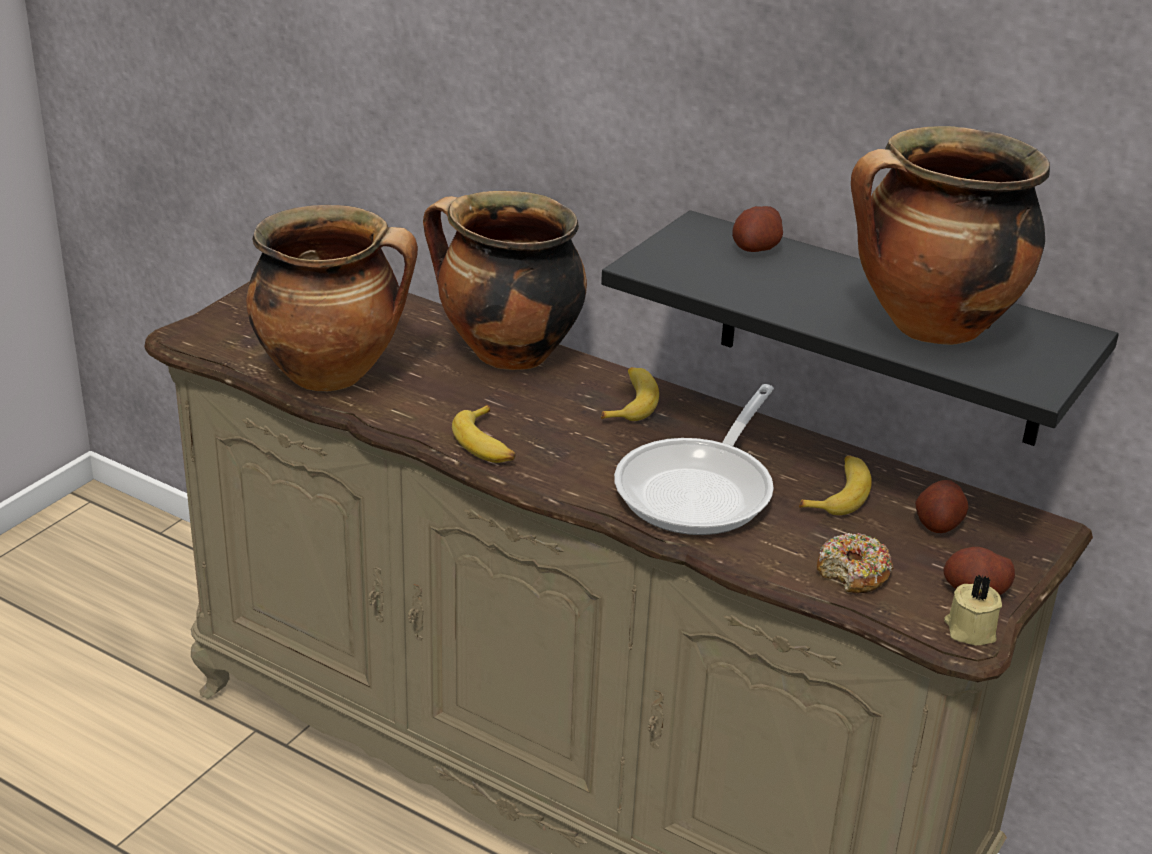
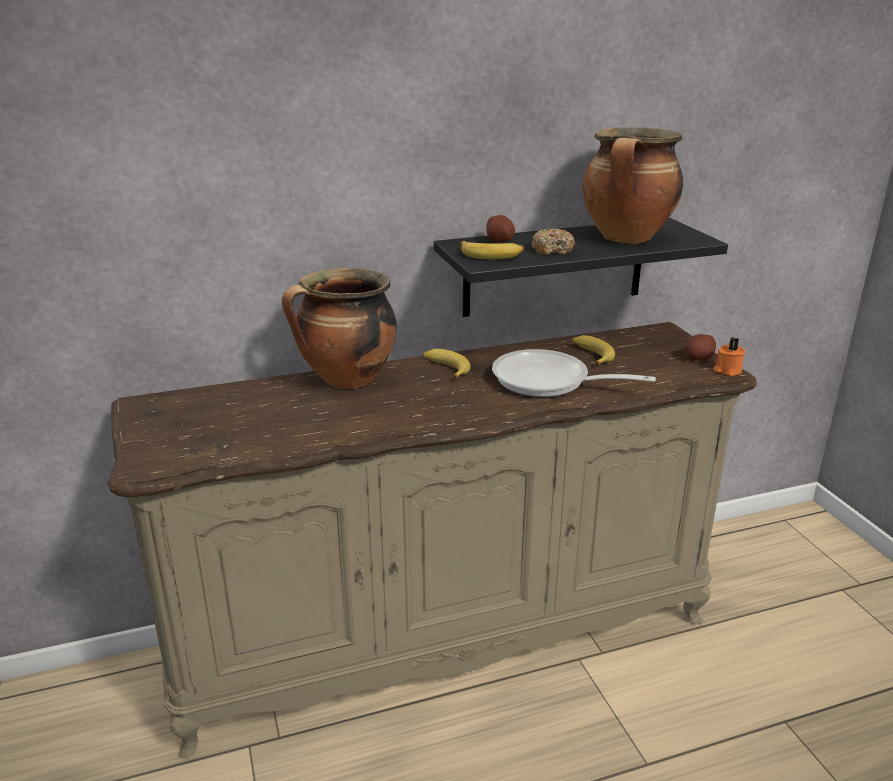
camera: 50 degrees left, 5 degrees down
cooking pot [246,205,418,391] -> none
banana [452,405,516,463] -> banana moved to [460,241,524,259]
frying pan [614,384,774,535] -> frying pan turned 135 degrees clockwise [492,349,656,397]
donut [817,533,894,593] -> donut moved to [531,228,575,255]
potato [915,480,968,533] -> none
beige candle [944,574,1002,645] -> orange candle [713,338,746,376]

